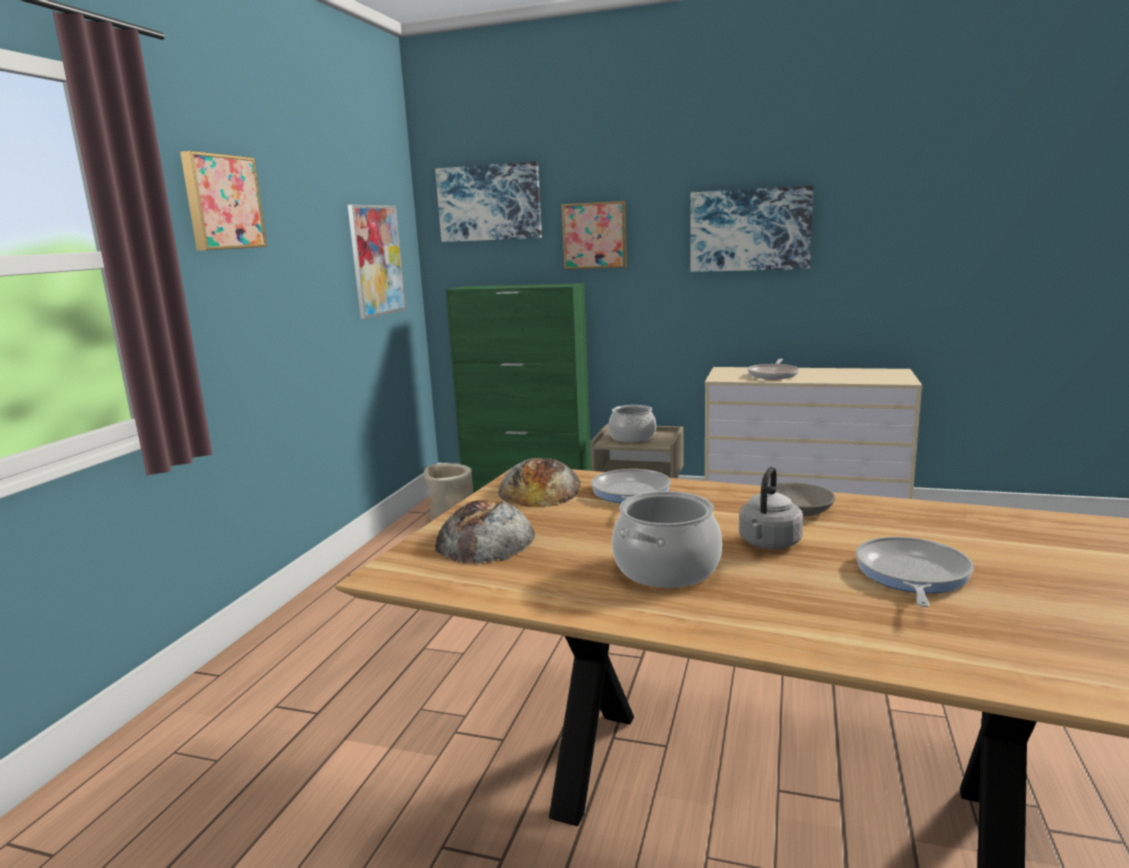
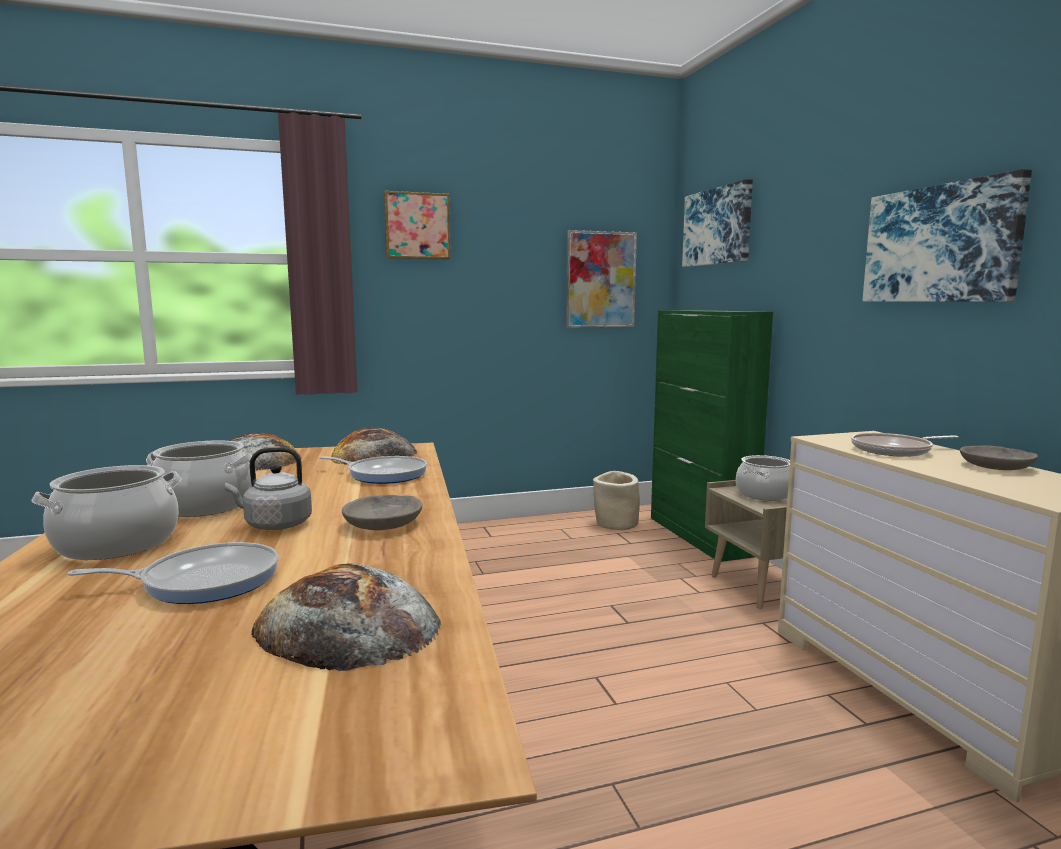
camera: 55 degrees right, 5 degrees down
picture [562,201,627,269] -> none
frying pan [591,469,671,503] -> frying pan turned 45 degrees clockwise [319,456,427,484]
none -> cooking pot [31,465,181,560]
none -> bread [251,563,441,671]
none -> grey bowl [960,446,1038,470]

